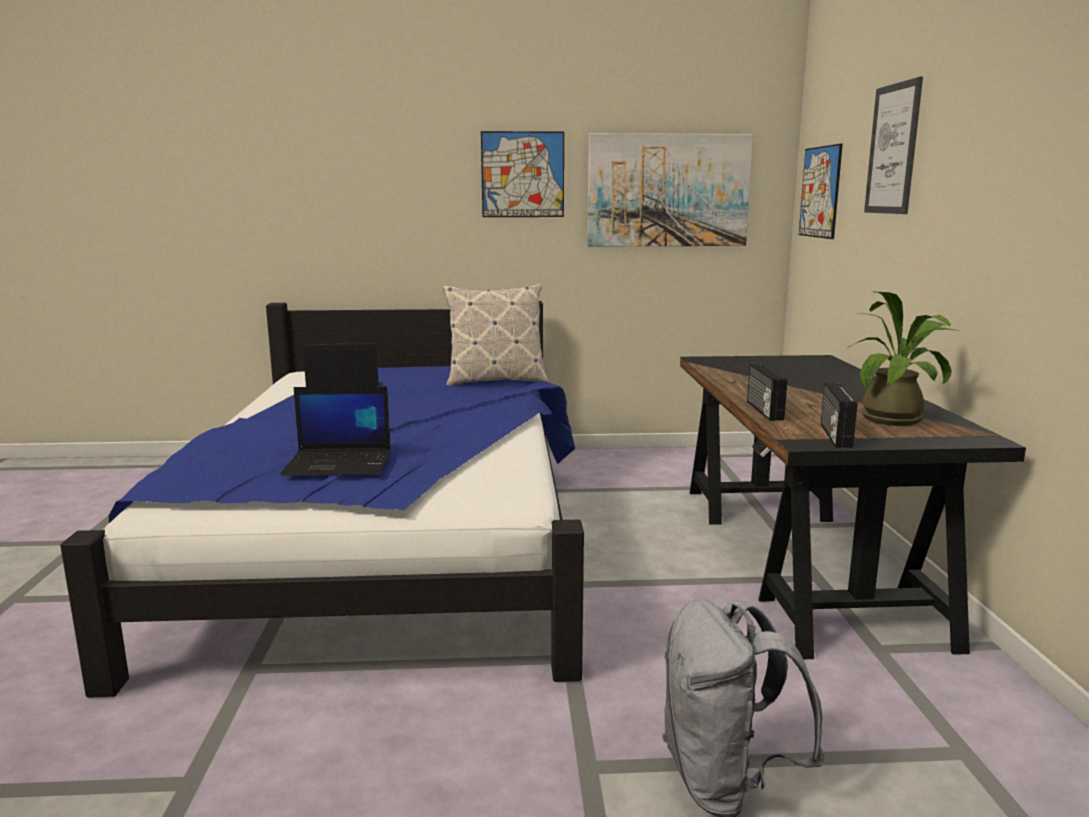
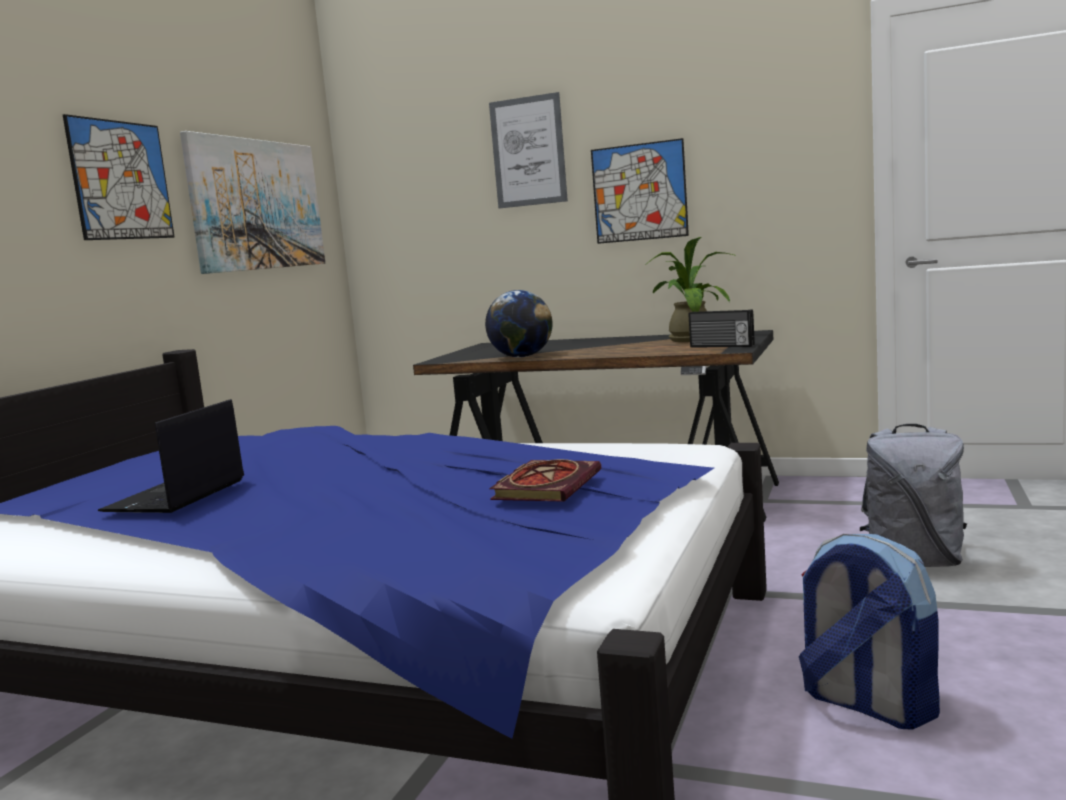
camera: 65 degrees left, 5 degrees down
laptop [280,386,391,476] -> book [489,459,601,502]
pillow [443,284,548,386] -> none
radio [747,364,787,421] -> none
picture [799,144,843,239] -> picture moved to [591,138,689,244]
none -> globe [485,290,553,358]
none -> backpack [799,534,940,729]

